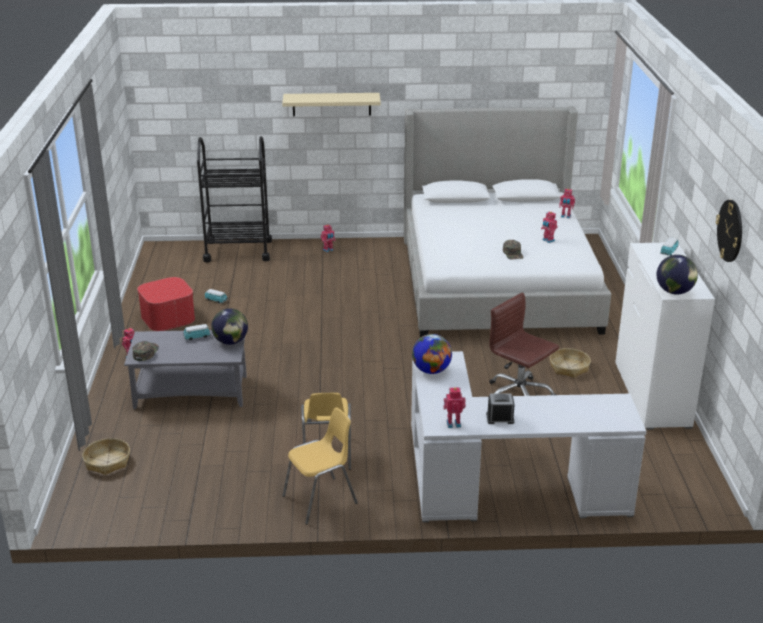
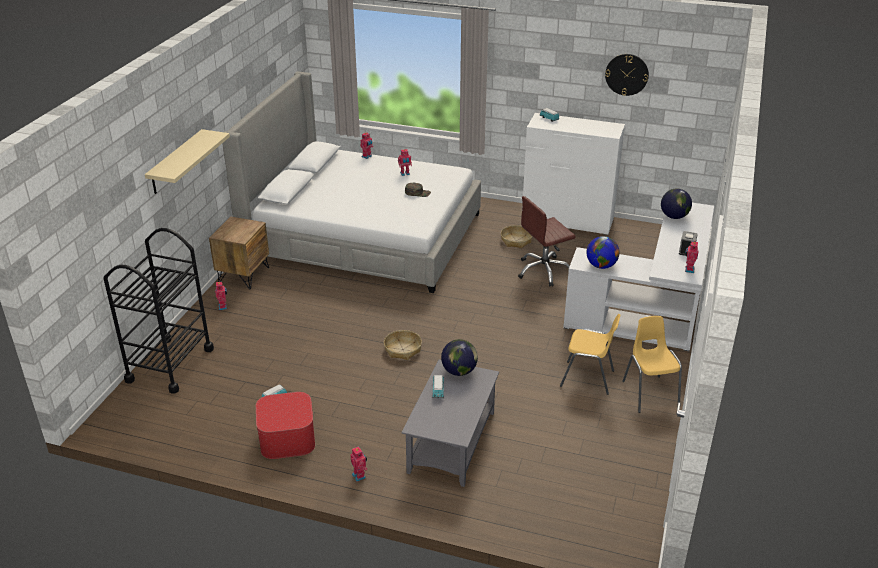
camera: 70 degrees left, 5 degrees up
basket [82,438,130,475] -> basket moved to [384,330,422,360]
green cap [133,341,159,361] -> none
globe [657,255,698,295] -> globe moved to [661,189,692,219]
none -> brown nightstand [209,217,269,290]

